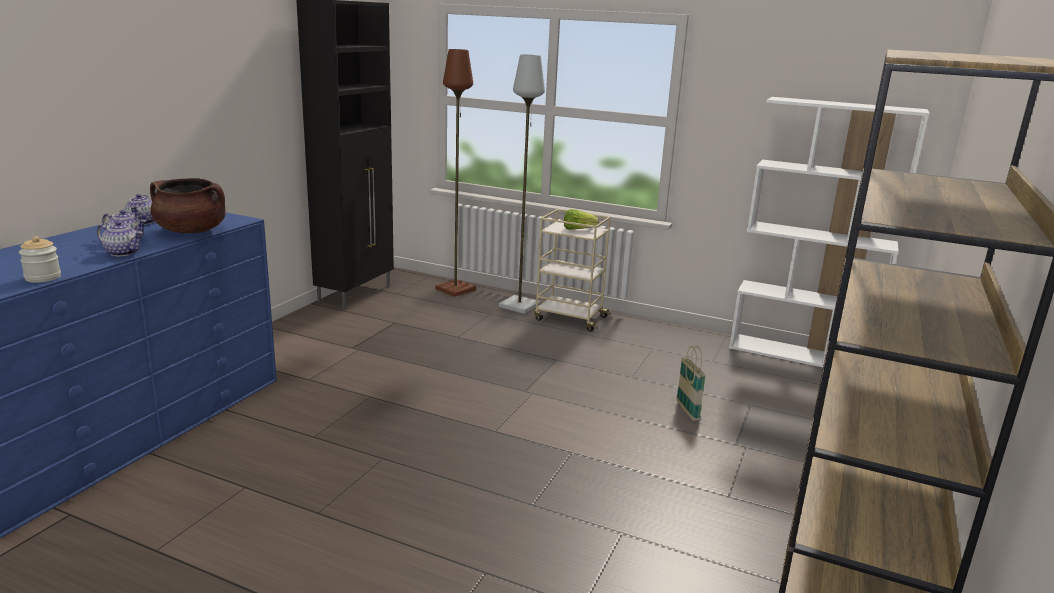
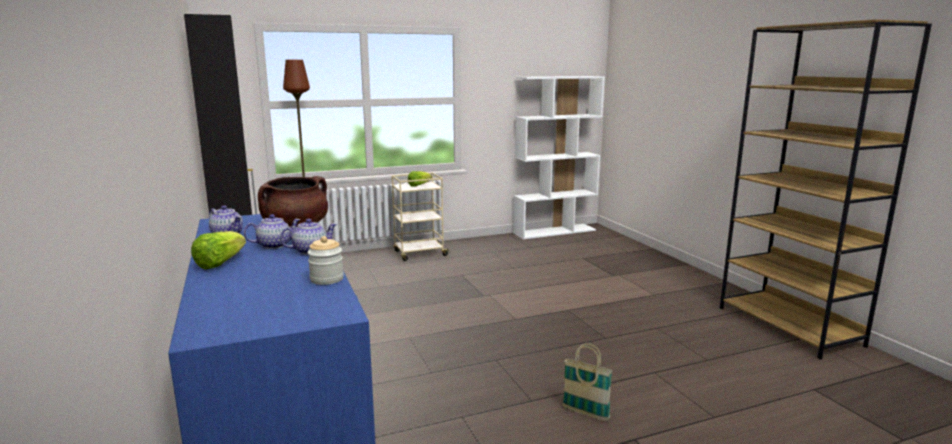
camera: 45 degrees left, 5 degrees down
grey floor lamp [499,54,545,314] -> none
basket [676,346,706,421] -> basket moved to [562,343,612,421]
none -> lettuce [191,231,246,269]

